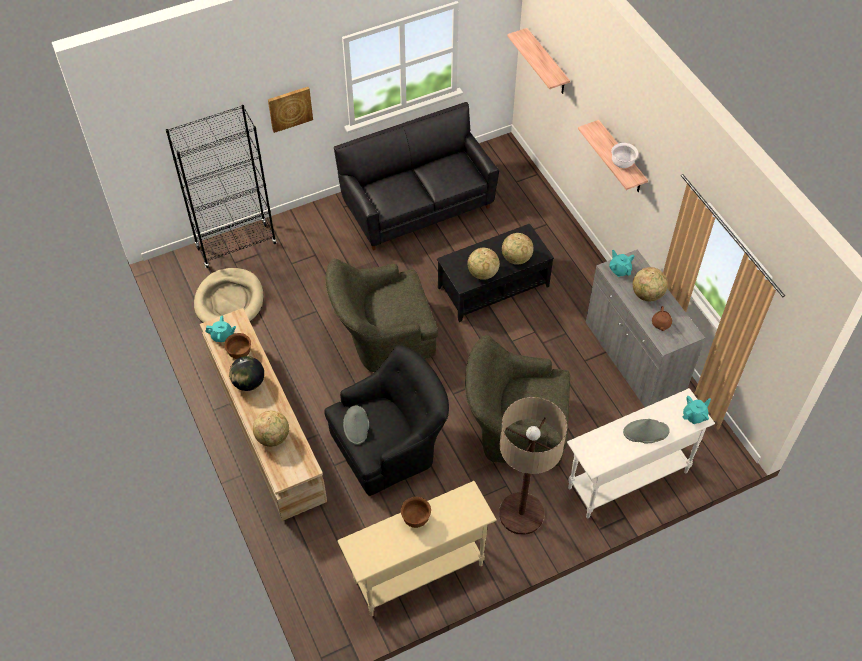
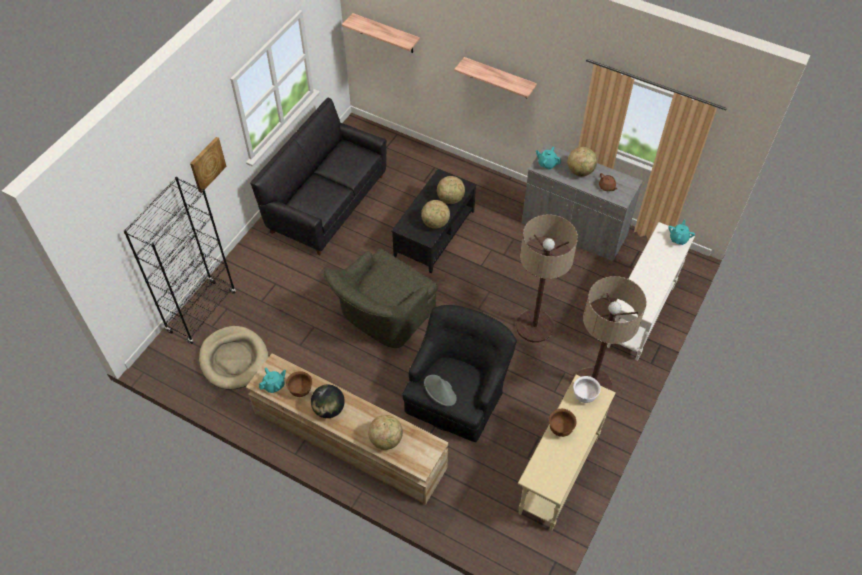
camera: 35 degrees left, 0 degrees up
green armchair [465,335,570,466] -> floor lamp [516,214,578,343]
white bowl [611,143,638,168] -> white bowl moved to [573,376,601,403]
grey hat [623,419,670,443] -> none

